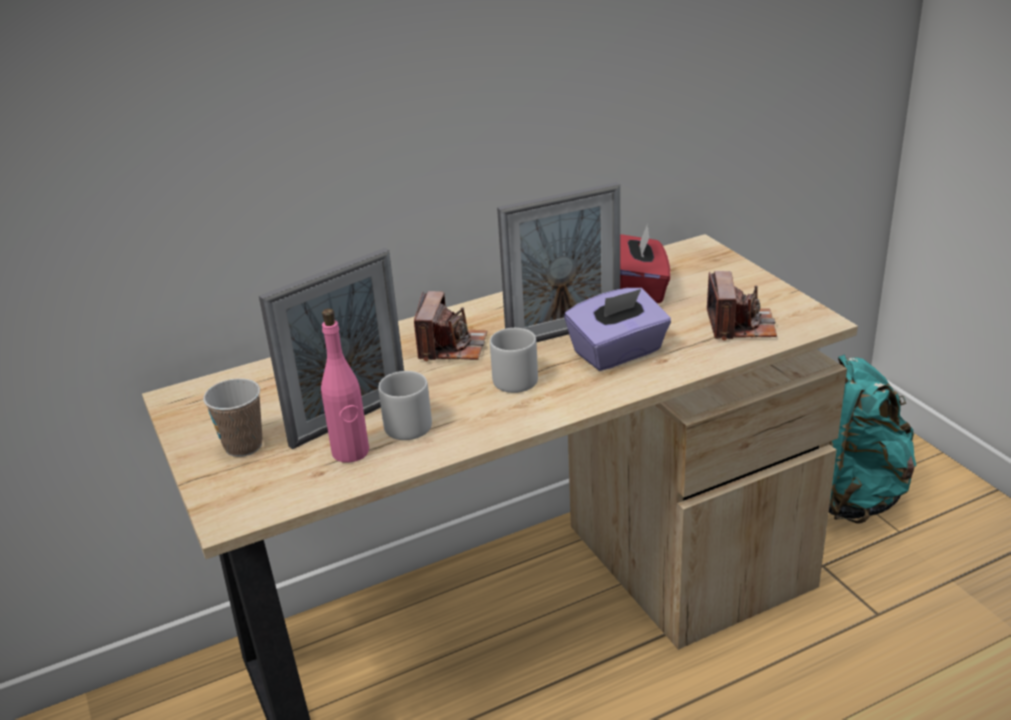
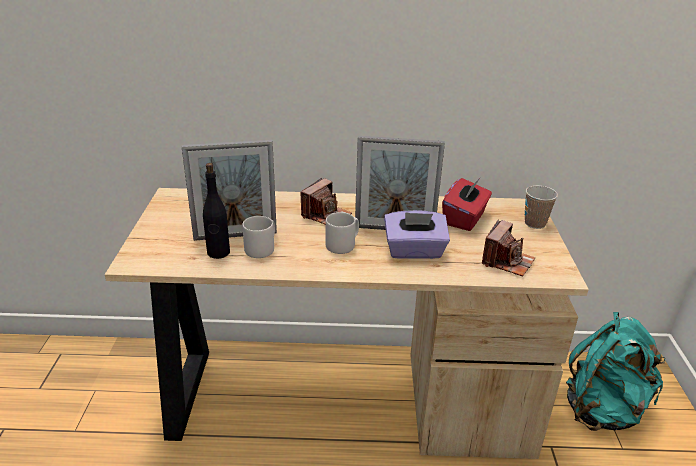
camera: 25 degrees right, 0 degrees up
cup [203,378,262,457] -> cup moved to [525,186,558,229]
pink bottle [321,308,369,463] -> black bottle [203,163,230,259]

